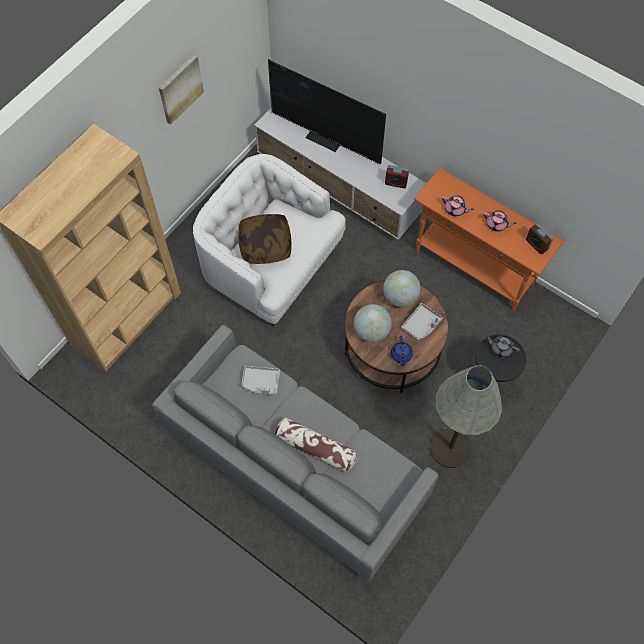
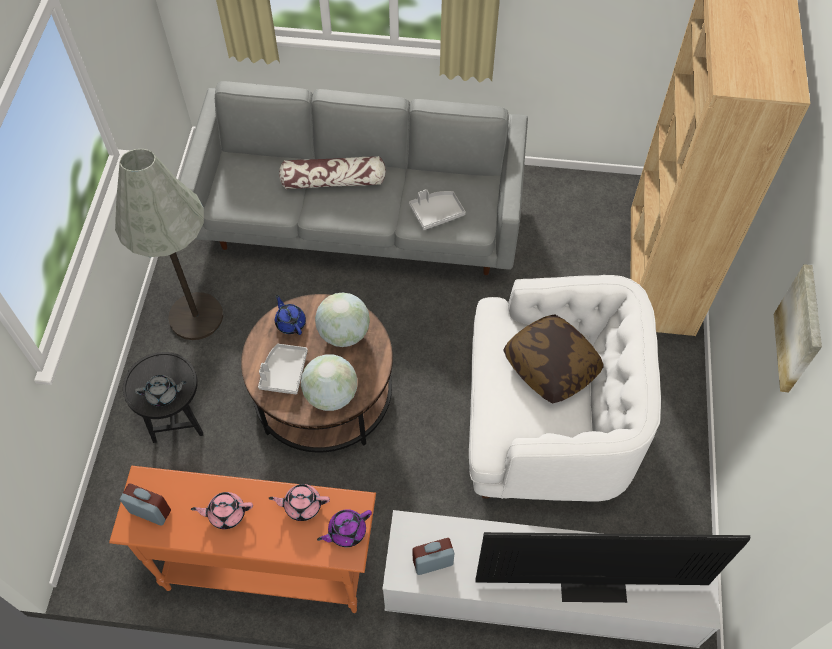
camera: 150 degrees right, 5 degrees down
none -> purple teapot [317,509,372,547]

